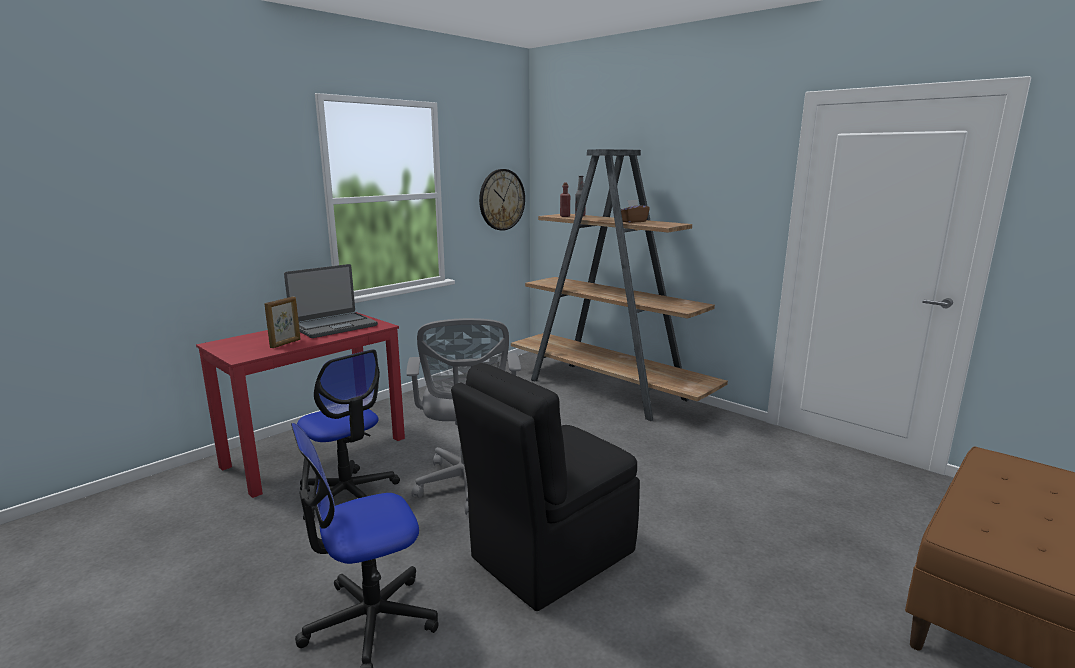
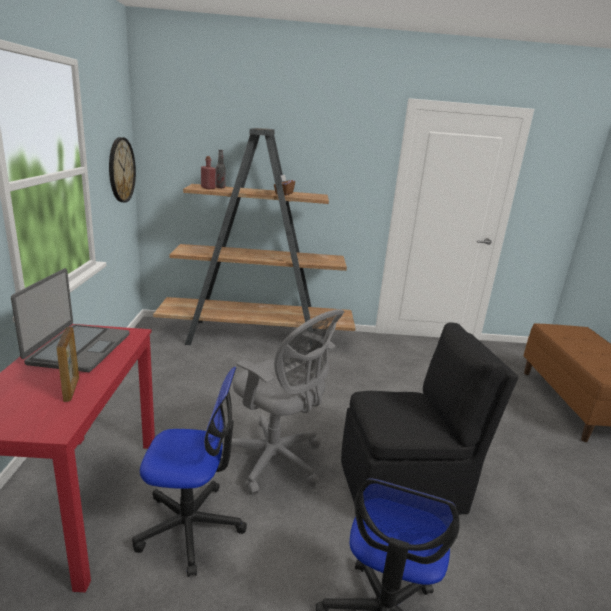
camera: 45 degrees left, 5 degrees up
black chair [451,363,640,611] -> black chair turned 105 degrees counterclockwise [341,322,518,515]

